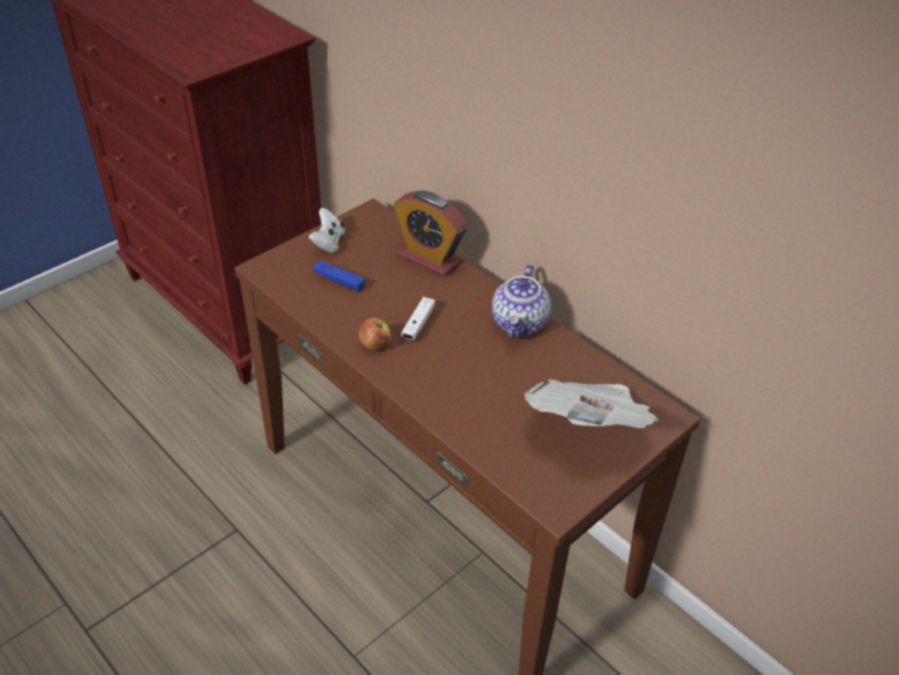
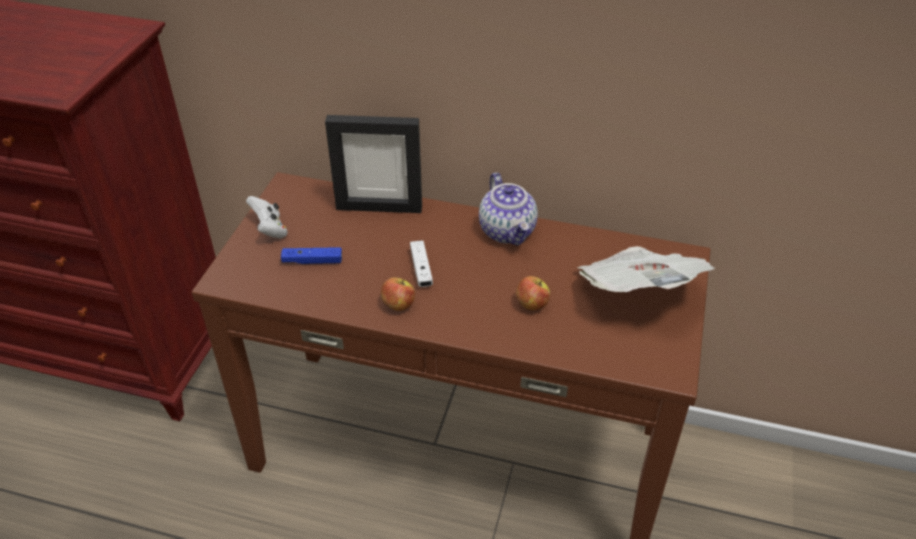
camera: 30 degrees left, 0 degrees up
alarm clock [394,191,468,277] -> picture frame [325,115,422,213]
none -> apple [516,276,550,310]

